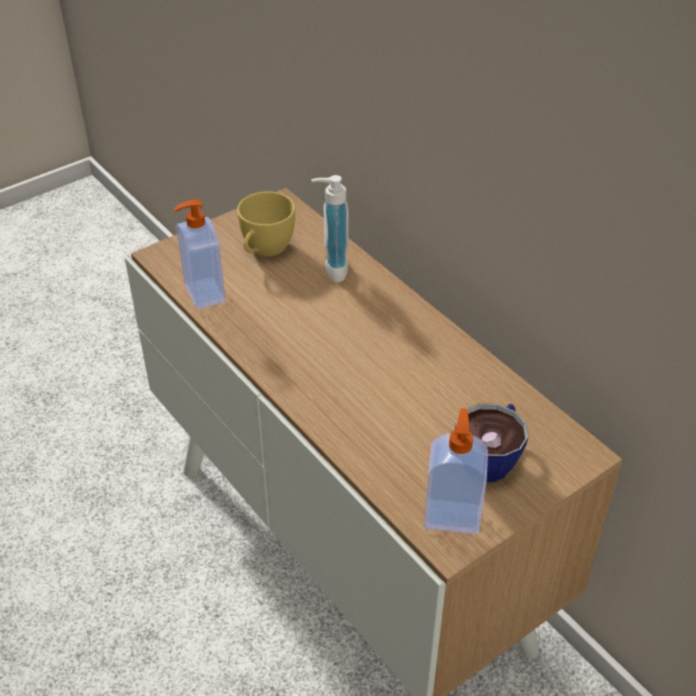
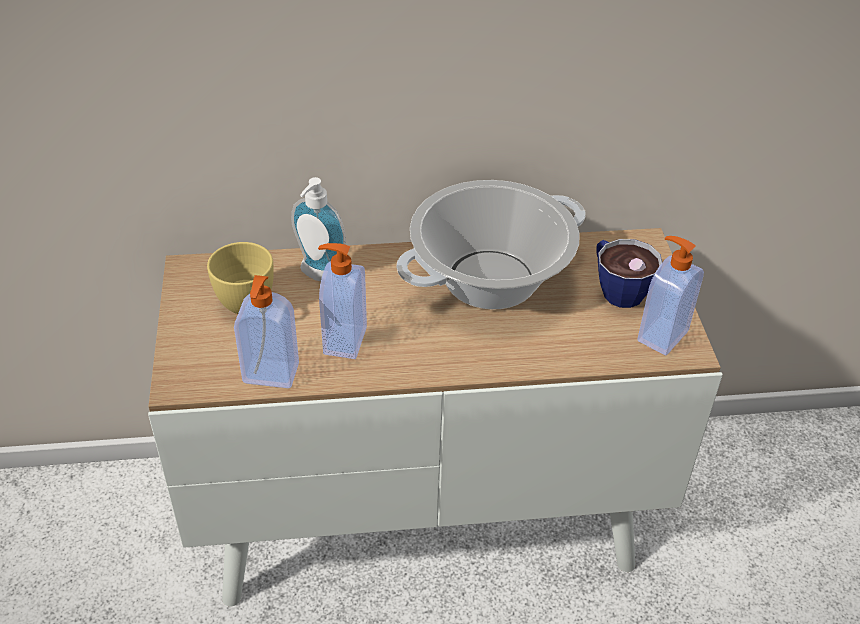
camera: 60 degrees left, 0 degrees up
none -> soap dispenser [318,243,367,359]
none -> cooking pot [396,180,586,310]

